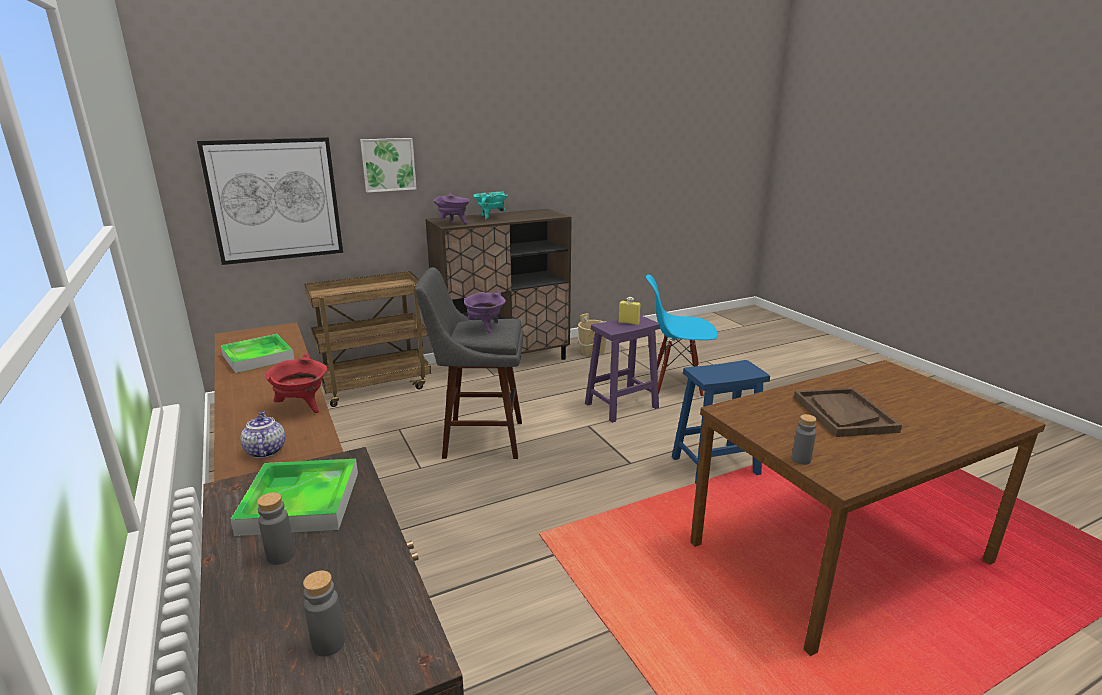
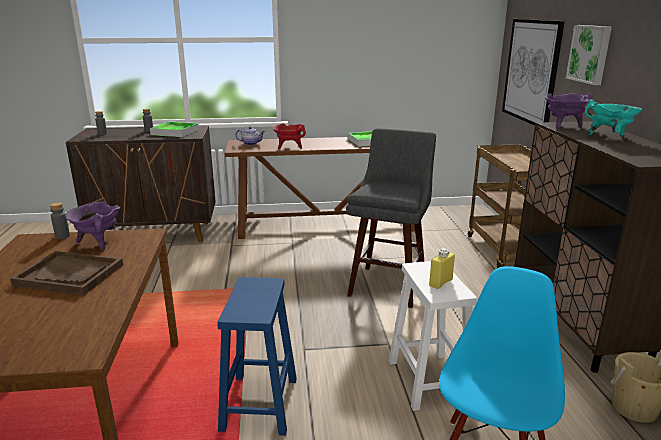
camera: 110 degrees right, 0 degrees up
purple cooking pot [464,290,506,333] -> purple cooking pot moved to [65,201,120,251]
purple stool [585,315,660,423] -> white stool [389,261,477,411]

